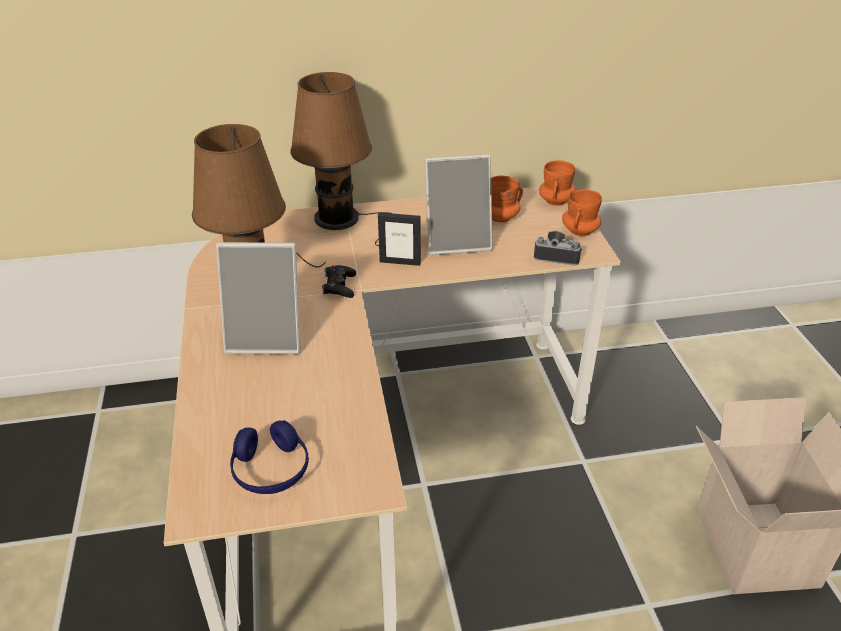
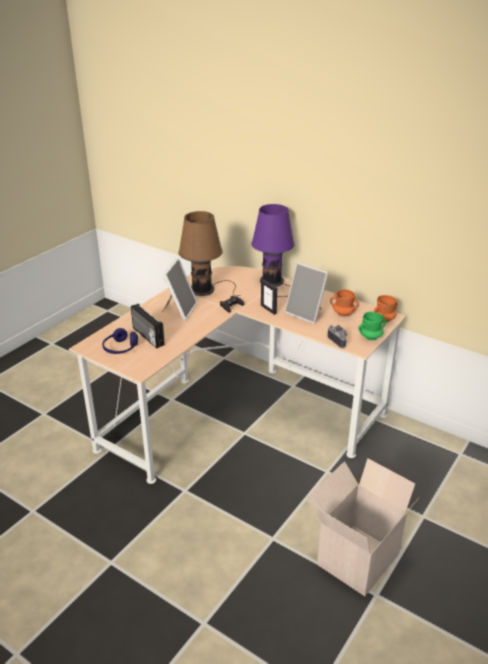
camera: 45 degrees right, 5 degrees down
picture frame [216,242,301,354] -> picture frame turned 120 degrees counterclockwise [162,258,198,321]
brown table lamp [290,72,393,246] -> purple table lamp [251,204,294,297]
orange mug [562,189,602,236] -> green mug [359,311,386,340]
none -> radio [131,304,165,348]

